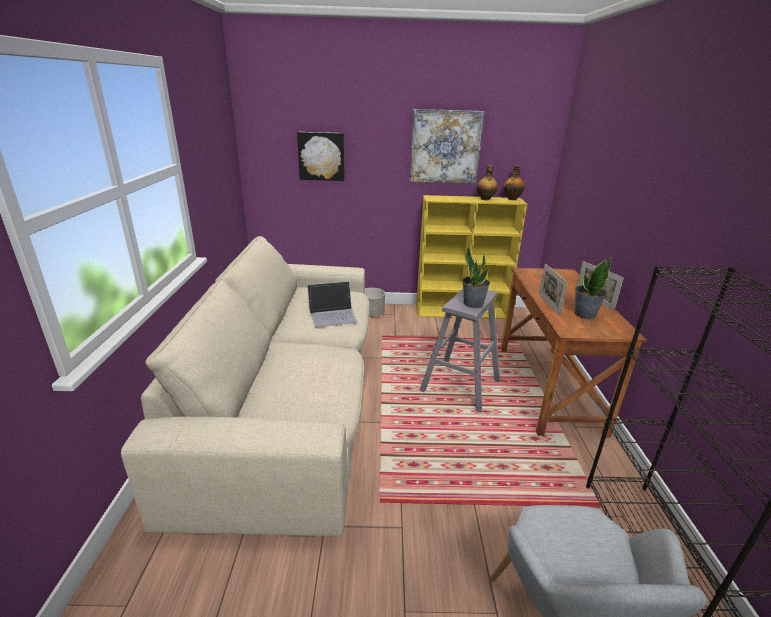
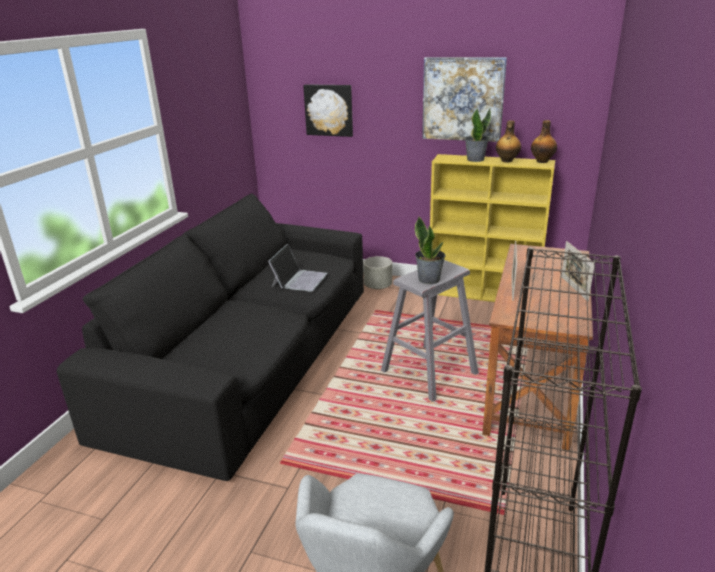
camera: 20 degrees right, 0 degrees up
beige sofa [121,236,370,536] -> black sofa [57,193,364,481]
laptop [307,281,357,327] -> laptop turned 75 degrees counterclockwise [268,244,328,292]
potted plant [574,257,612,319] -> potted plant moved to [465,108,491,162]

